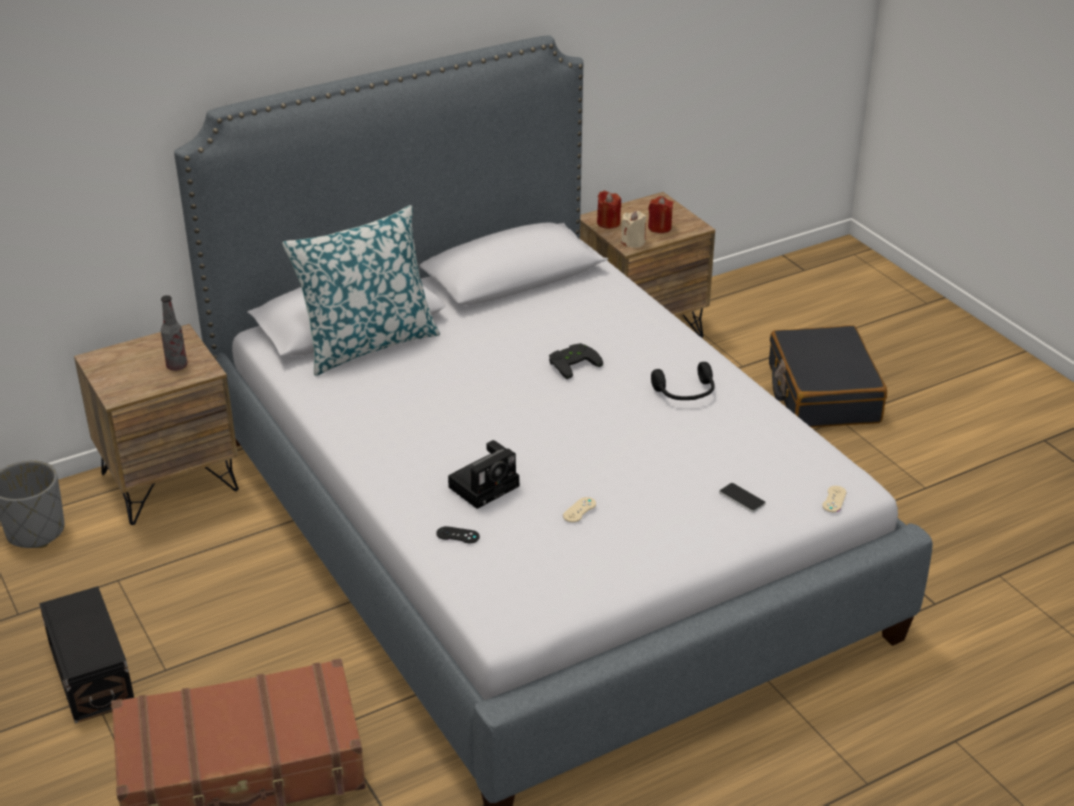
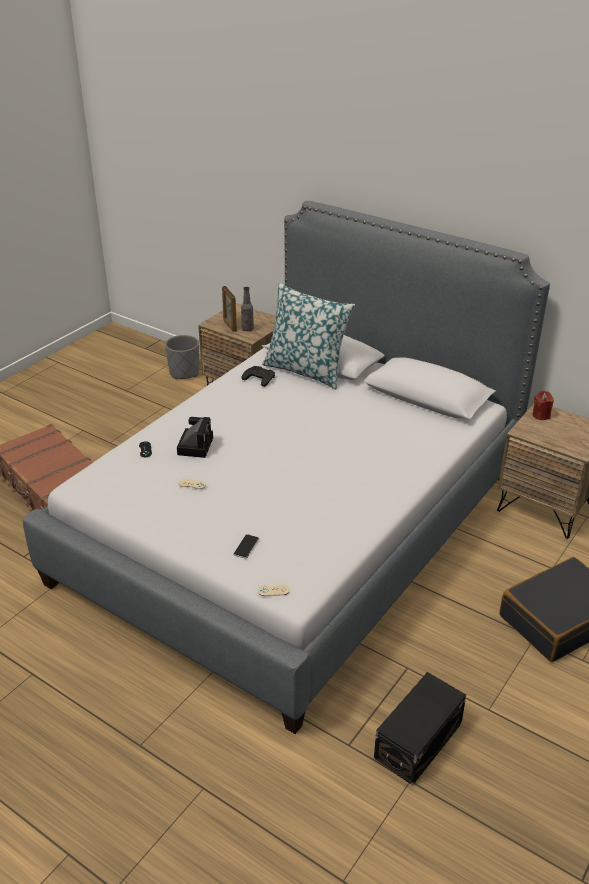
camera: 65 degrees right, 0 degrees up
black storage box [39,586,134,723] -> black storage box moved to [374,672,466,785]
camera [448,440,519,509] -> camera turned 105 degrees counterclockwise [177,417,213,458]
black game controller [549,343,603,379] -> black game controller moved to [241,366,275,387]
beige candle [621,211,646,248] -> none
red candle [648,196,673,233] -> none
black headphones [651,362,714,400] -> none
none -> picture frame [222,286,237,332]

